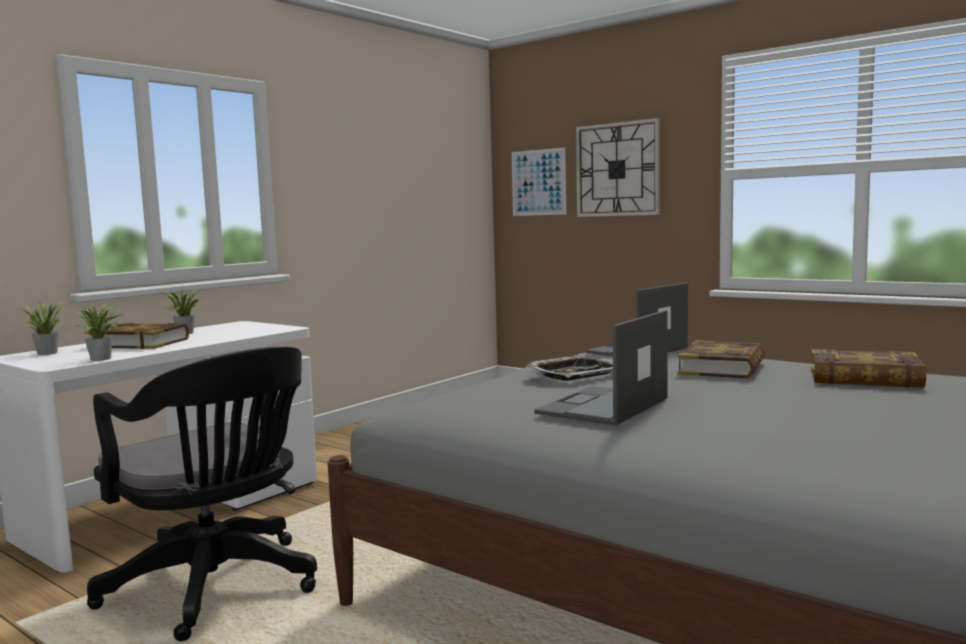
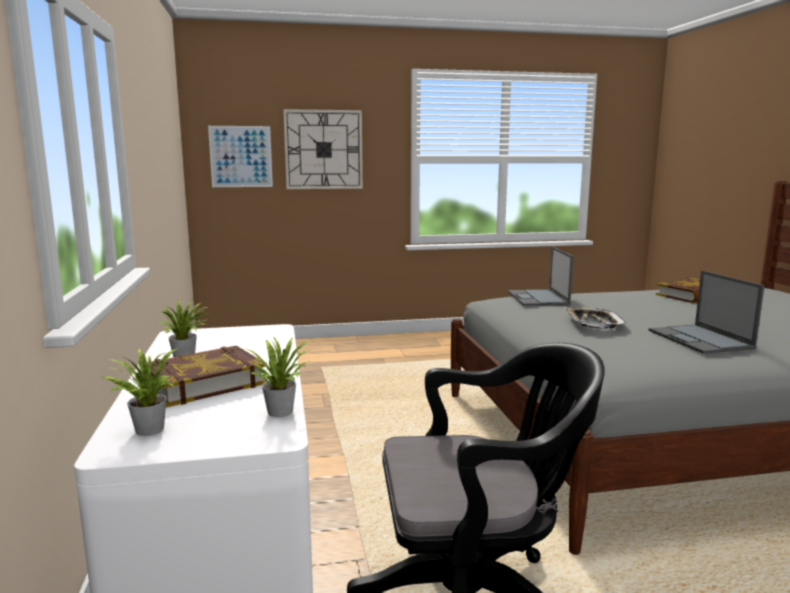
camera: 50 degrees left, 5 degrees up
book [678,340,765,378] -> none

